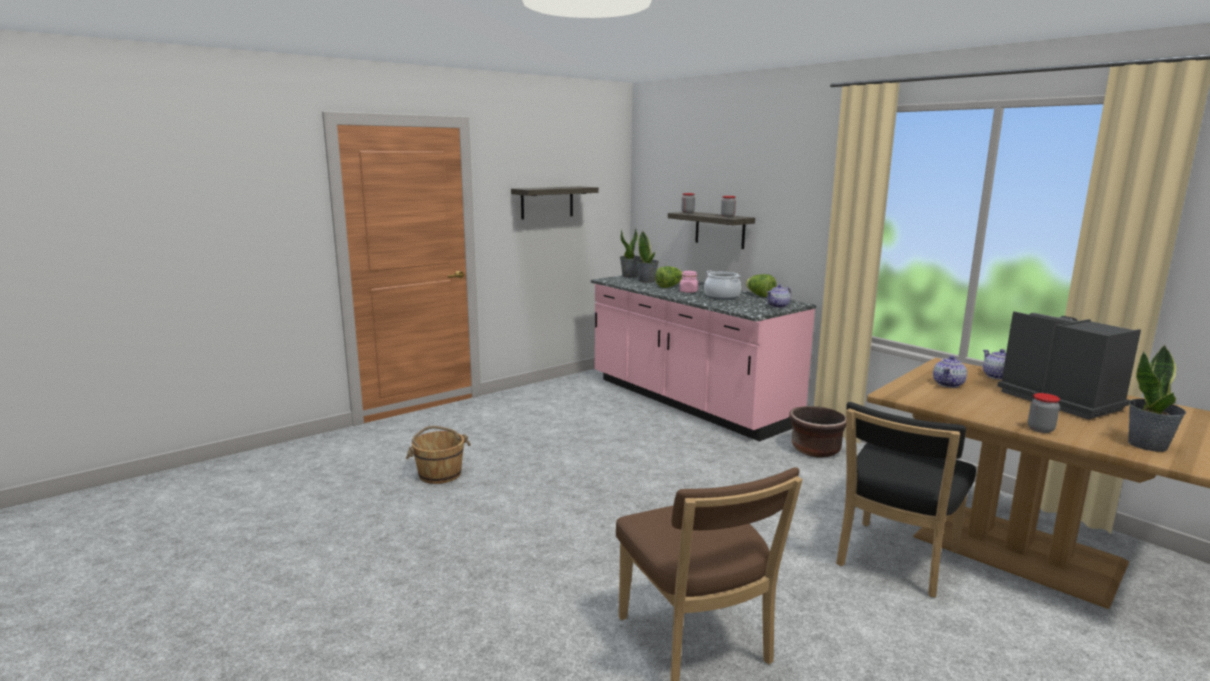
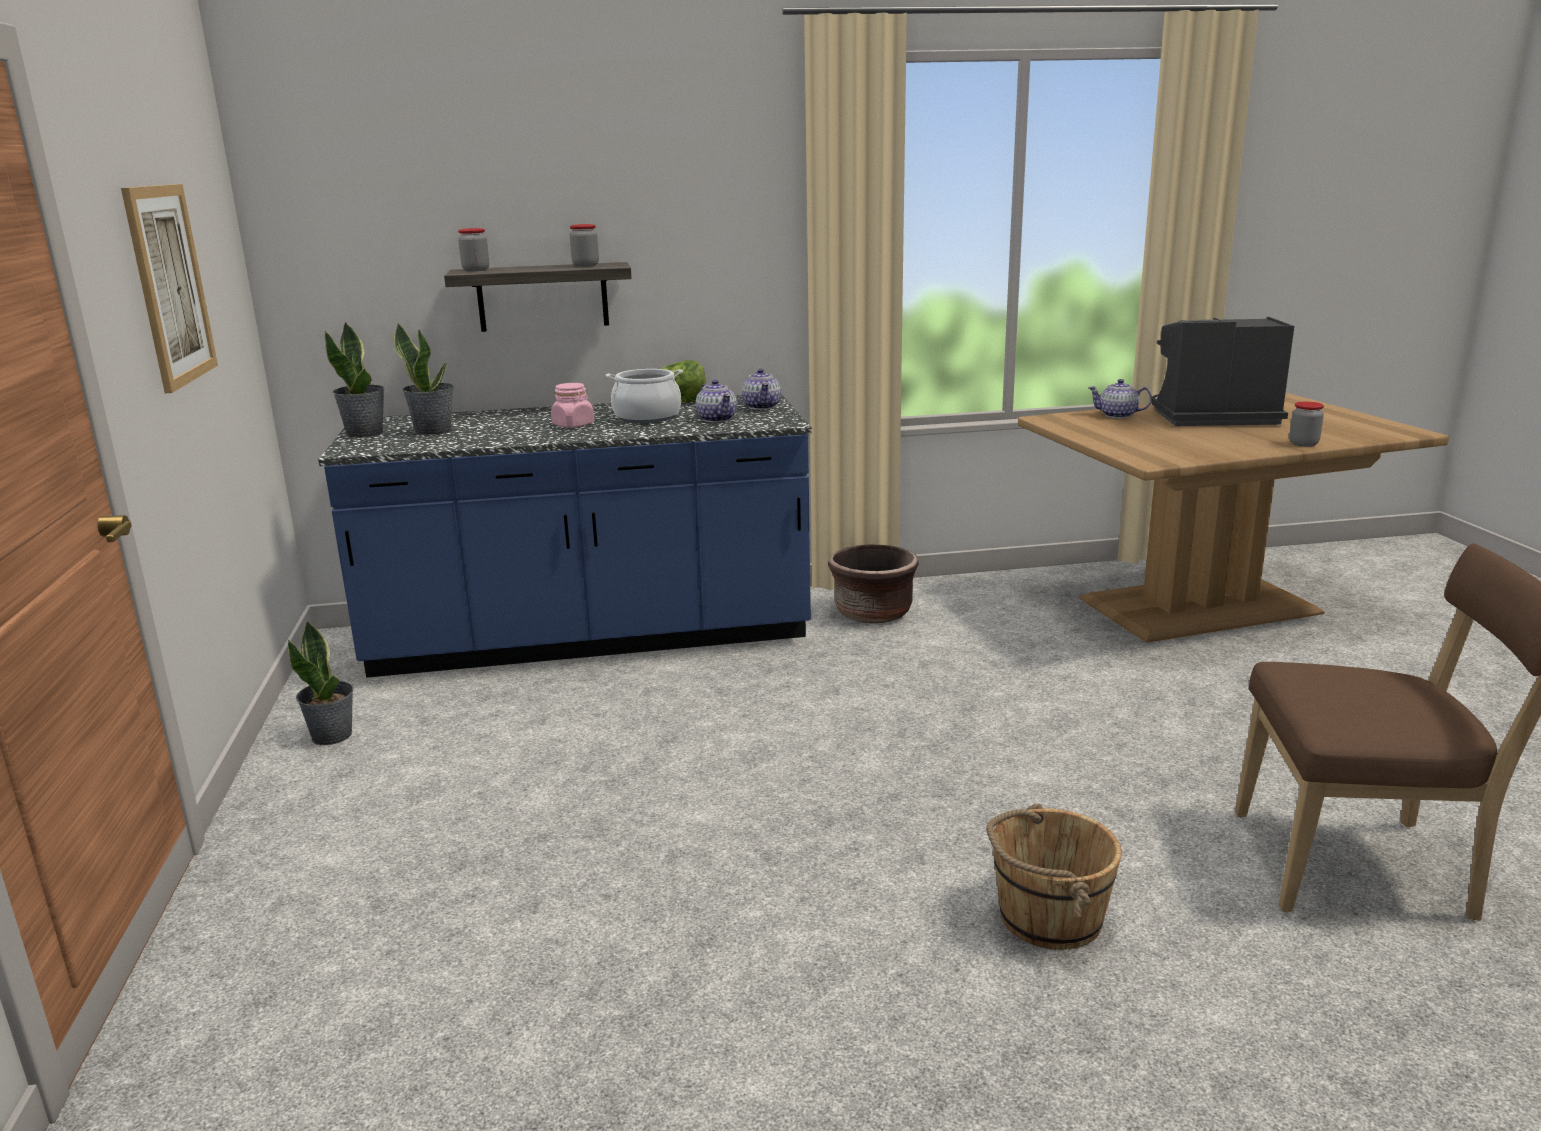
camera: 60 degrees left, 5 degrees up
brown bucket [406,426,471,484] -> brown bucket moved to [986,804,1122,950]
shelf [511,186,599,219] -> picture [121,184,218,393]
pink counter [591,275,816,442] -> blue counter [318,394,812,678]
lettuce [655,266,683,288] -> none
black chair [836,402,976,598] -> none
teapot [933,356,967,388] -> teapot moved to [696,380,737,423]
potted plant [1128,345,1186,452] -> potted plant moved to [288,620,353,745]

